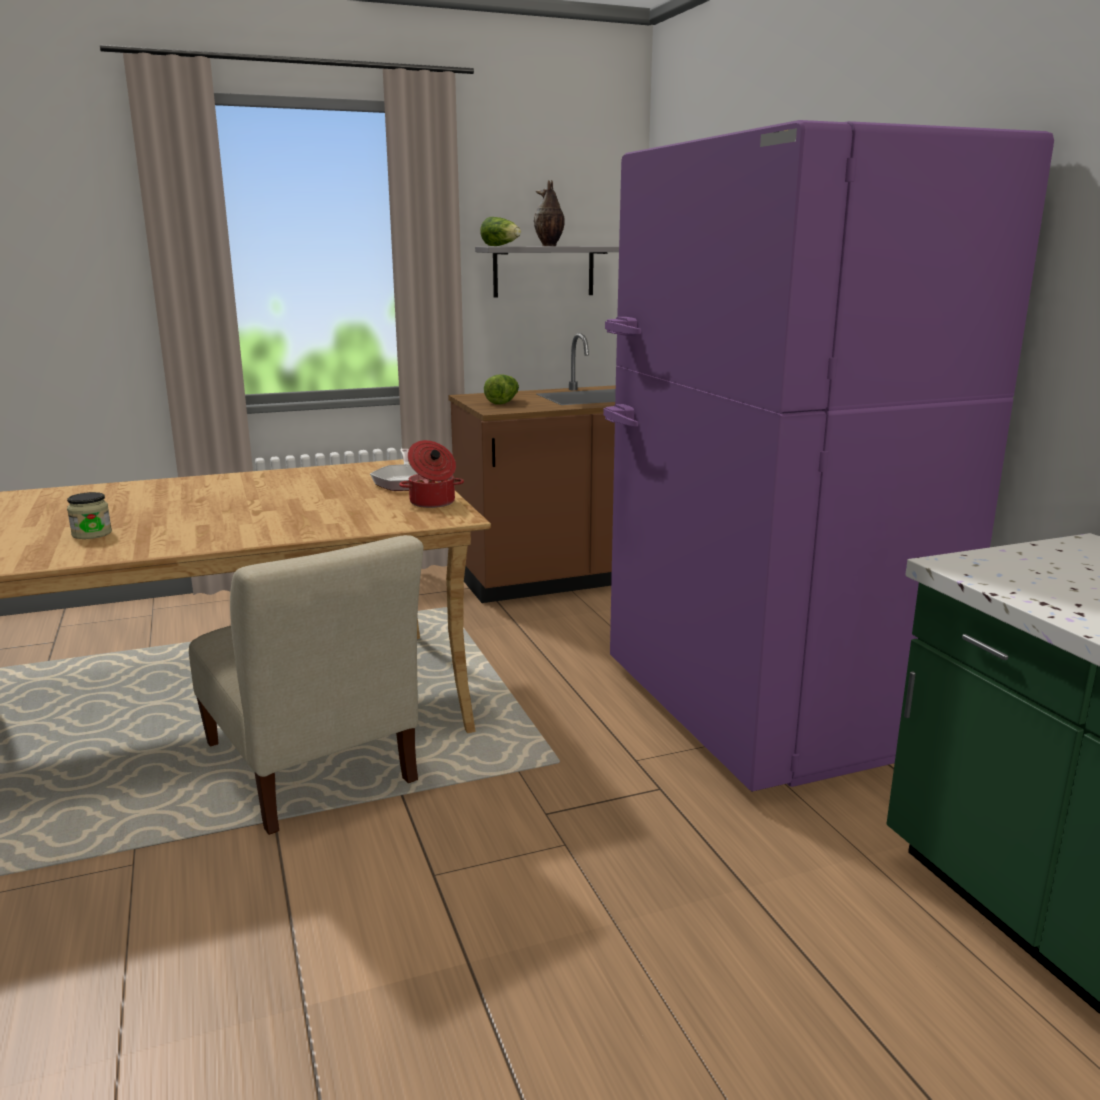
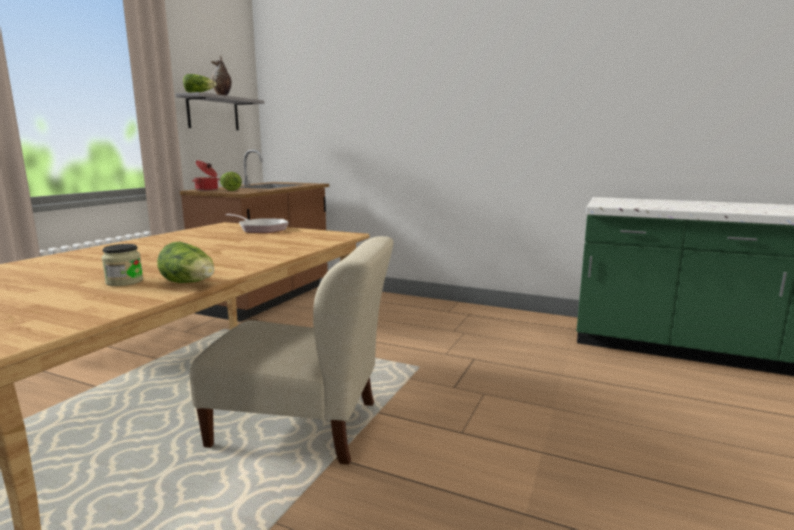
camera: 45 degrees left, 5 degrees down
cooking pot [399,440,464,508] -> cooking pot moved to [192,160,220,191]
purple fridge [603,120,1054,792] -> none
none -> lettuce [157,241,214,283]

